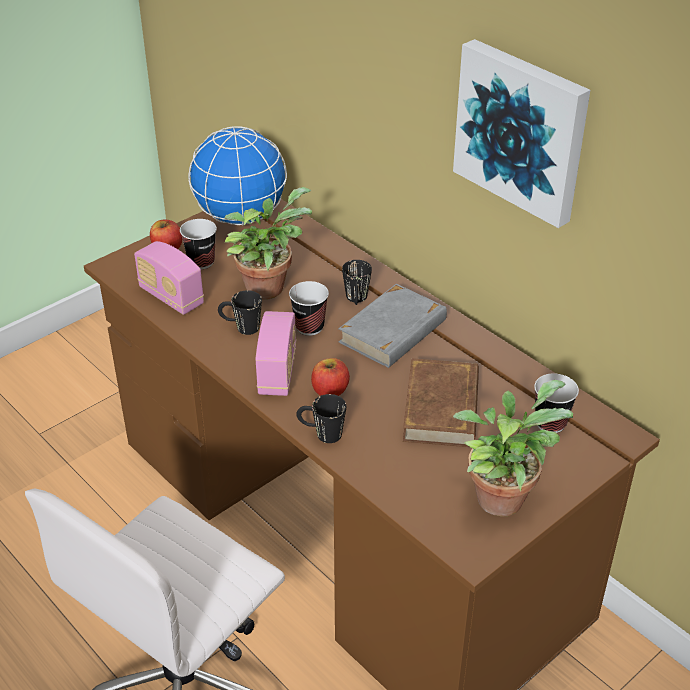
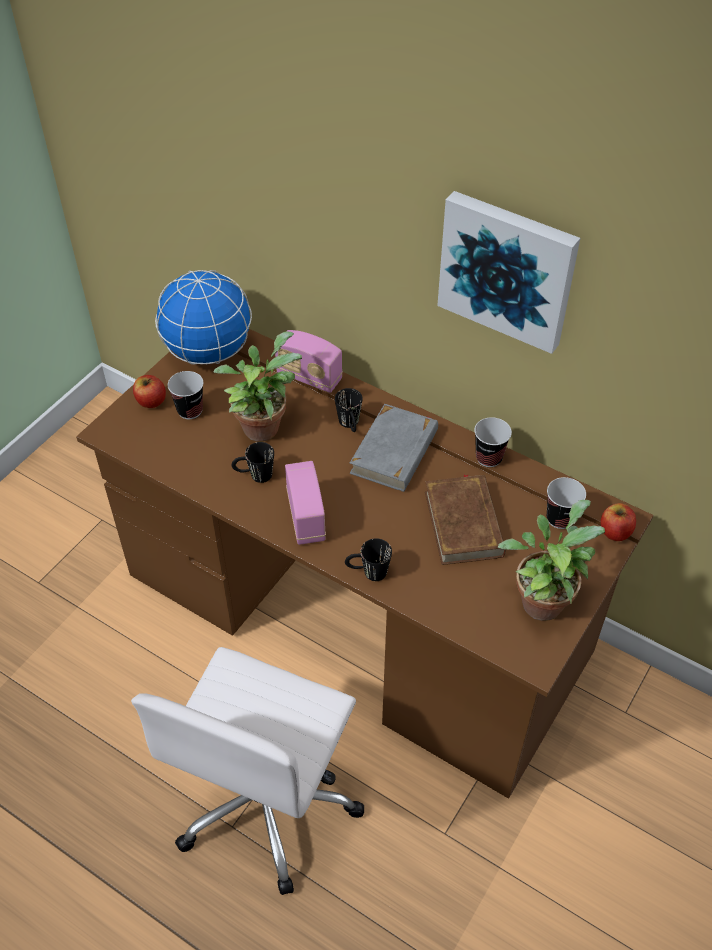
camera: 15 degrees left, 10 degrees up
radio [134,241,204,315] -> radio moved to [275,330,343,393]
cup [289,281,329,336] -> cup moved to [474,417,512,467]
apple [311,358,350,396] -> apple moved to [600,503,636,541]

